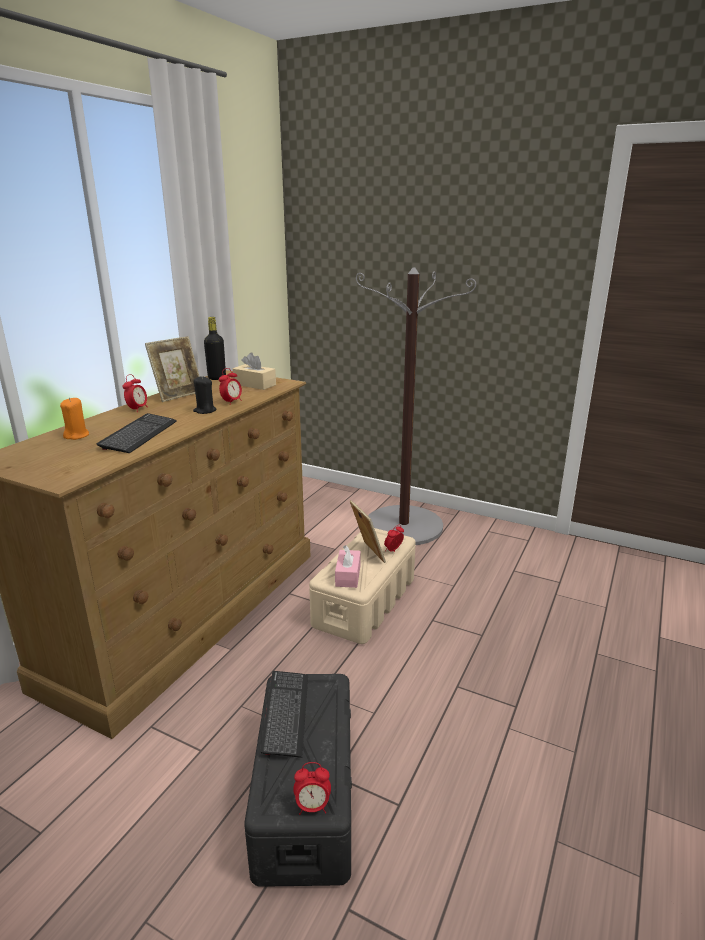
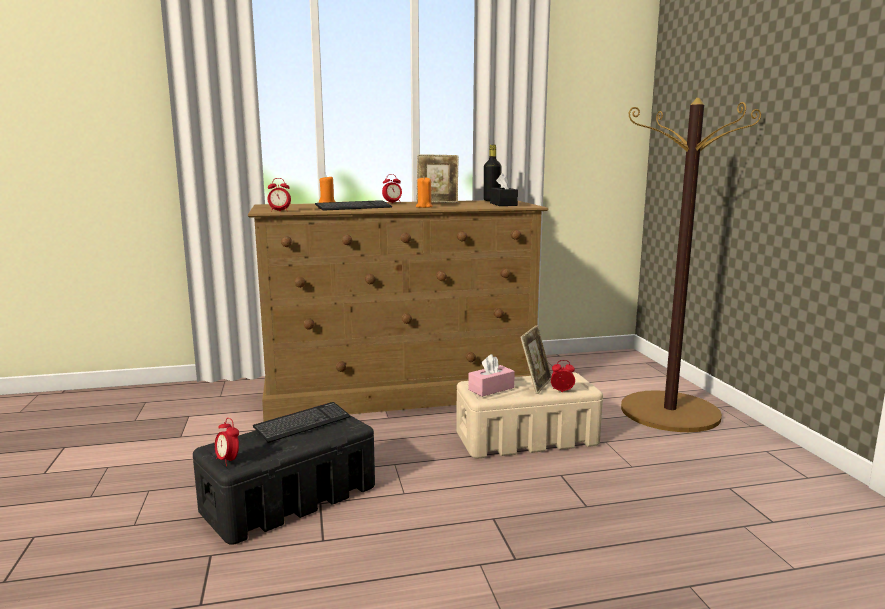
camera: 50 degrees right, 10 degrees down
black candle [193,376,217,414] -> orange candle [416,178,433,208]
alarm clock [219,368,242,405] -> alarm clock moved to [268,178,291,211]
beige tissue box [233,352,276,390] -> black tissue box [490,173,518,206]
grey clothes rack [356,267,476,545] -> brown clothes rack [621,98,761,432]

